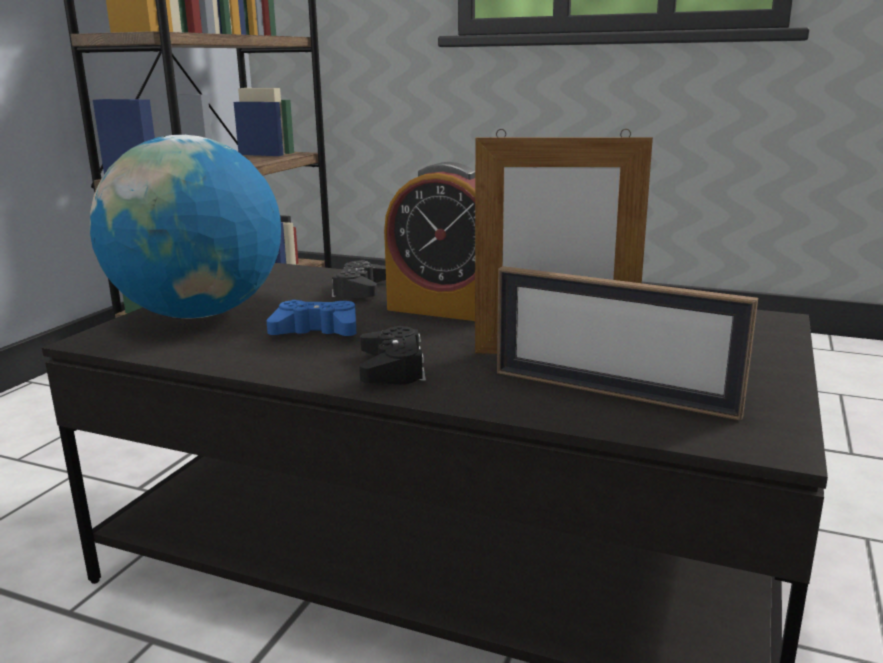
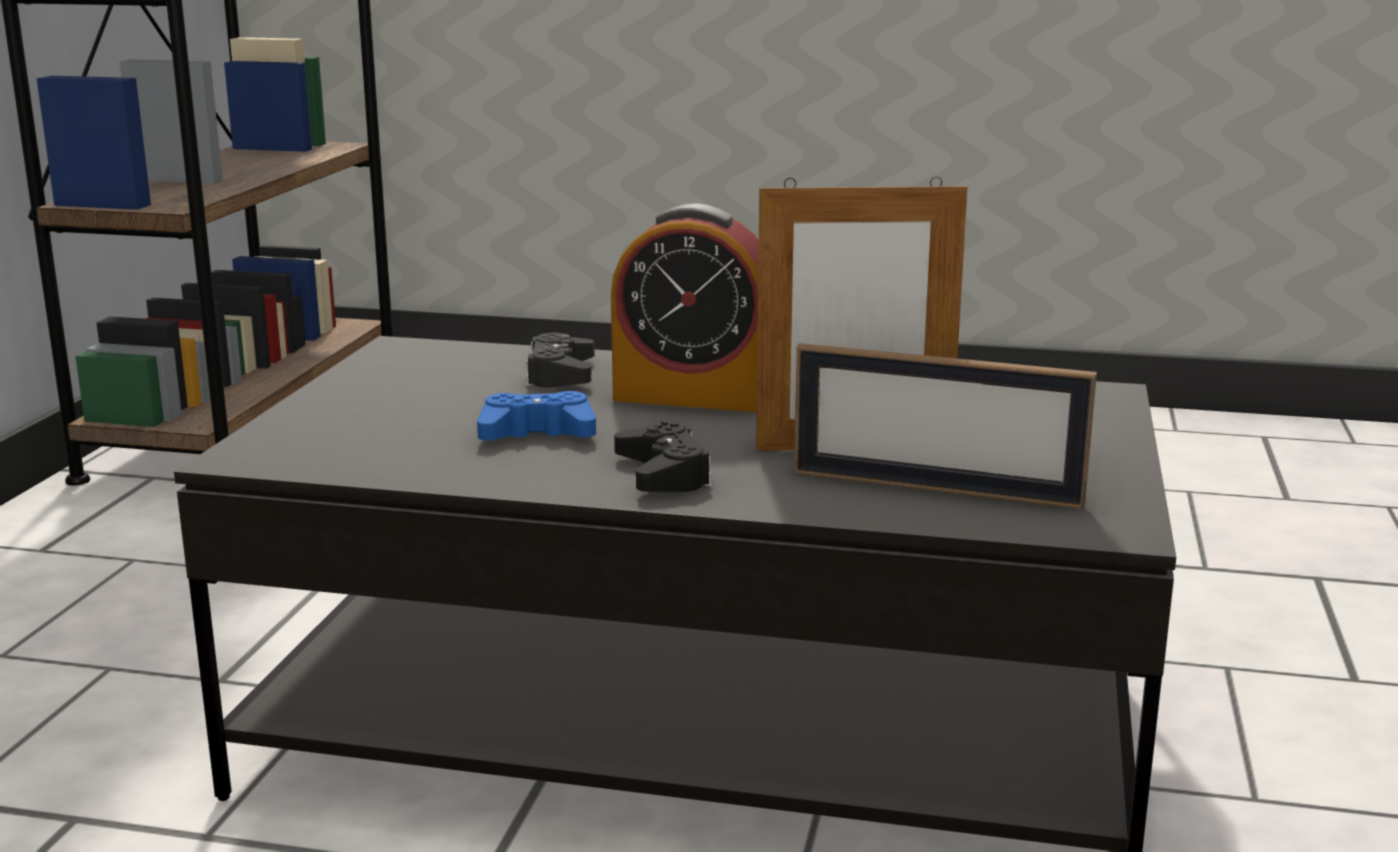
camera: 10 degrees left, 0 degrees up
globe [90,135,281,319] -> none

